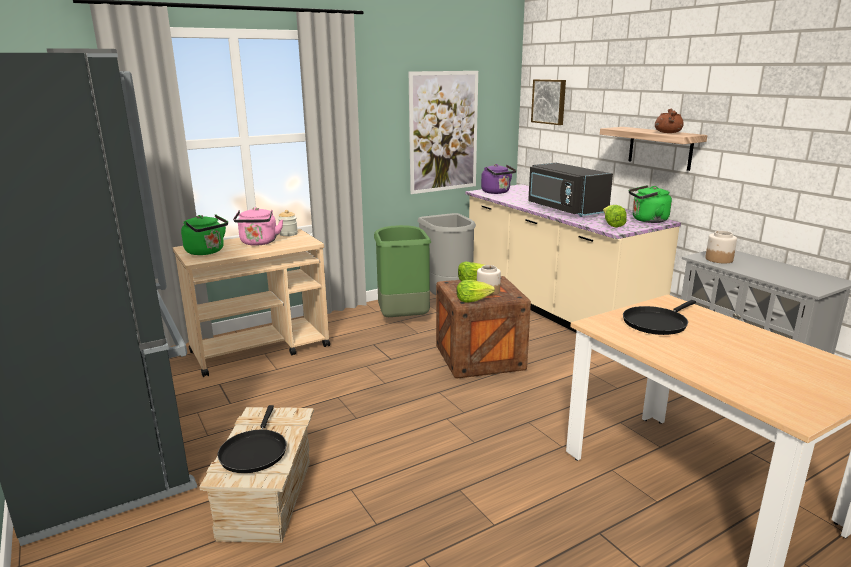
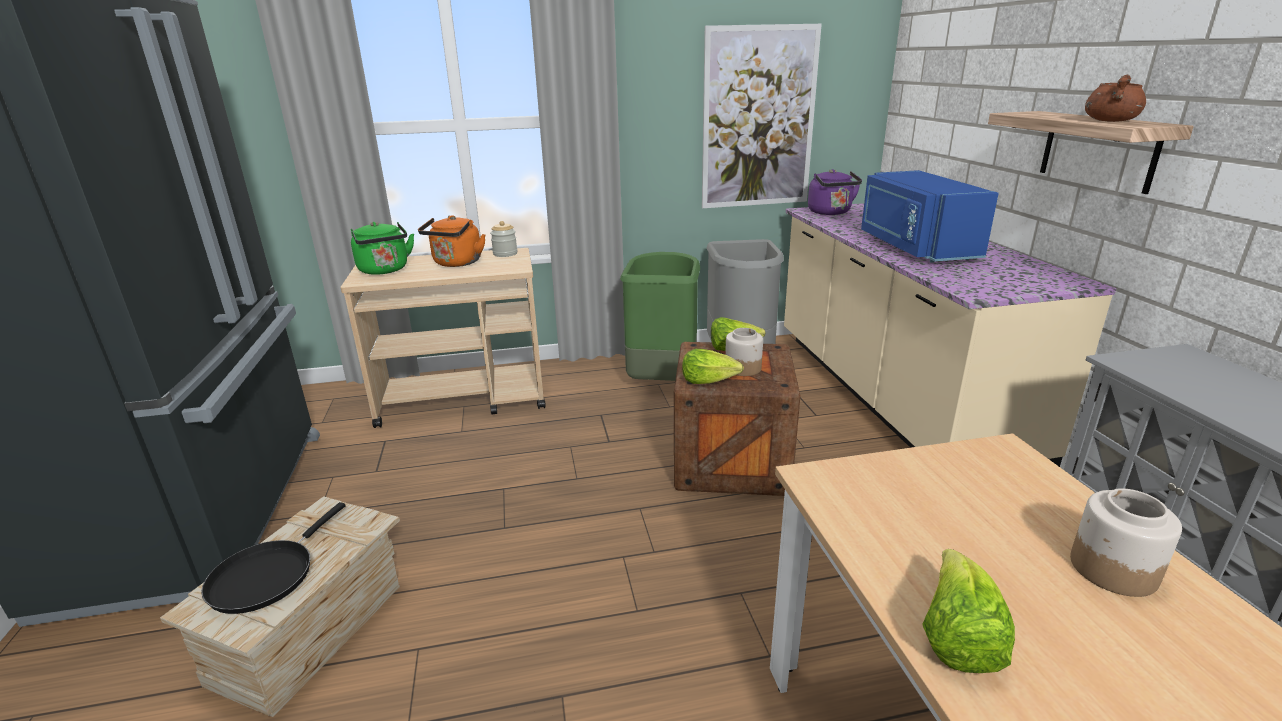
camera: 20 degrees right, 5 degrees up
pink kettle [233,207,283,246] -> orange kettle [418,215,486,267]
black microwave [528,163,613,217] -> blue microwave [861,170,999,263]
picture [531,79,566,125] -> none
lettuce [603,205,627,227] -> lettuce moved to [922,549,1015,673]
black frying pan [623,300,696,335] -> none
green kettle [629,185,672,223] -> none
jar [705,231,737,263] -> jar moved to [1070,488,1182,597]

